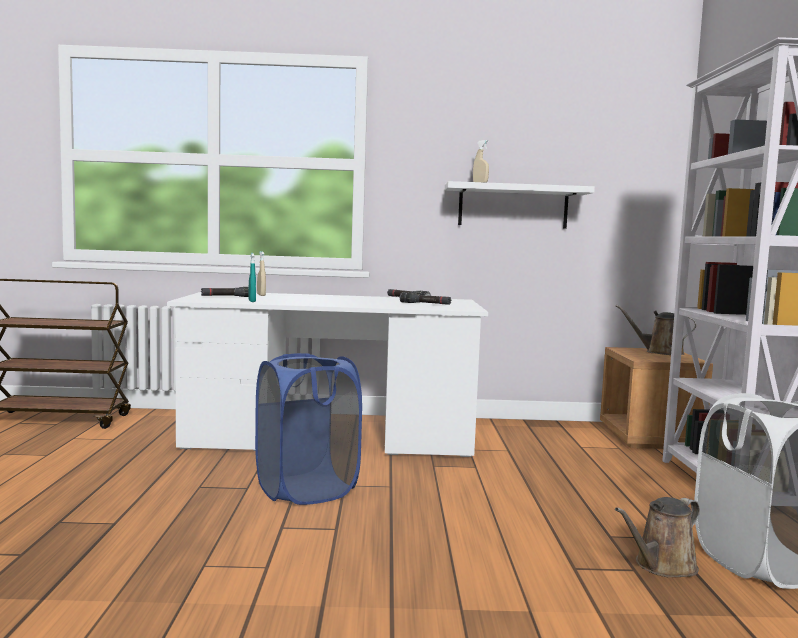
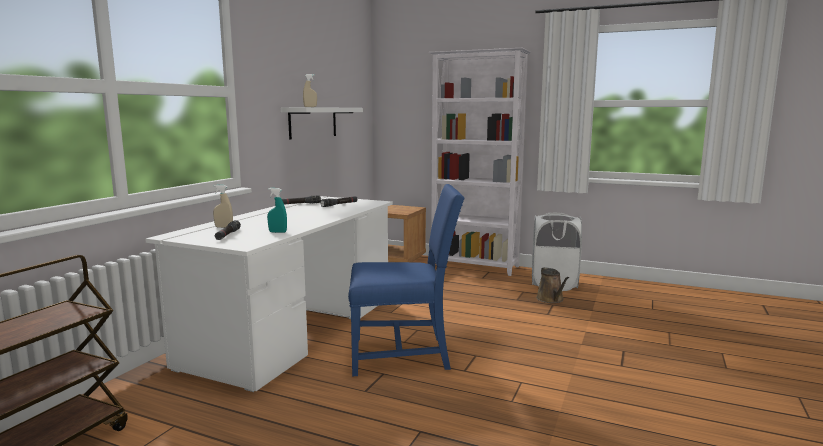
camera: 65 degrees left, 5 degrees up
blue laundry basket [255,353,362,505] -> blue chair [348,184,465,376]
brown watering can [616,305,696,355] -> none

